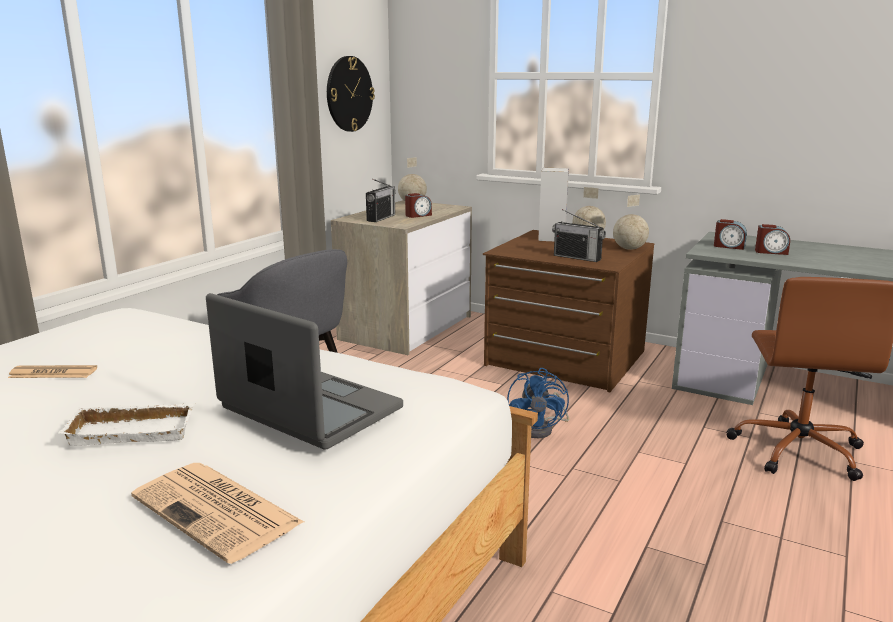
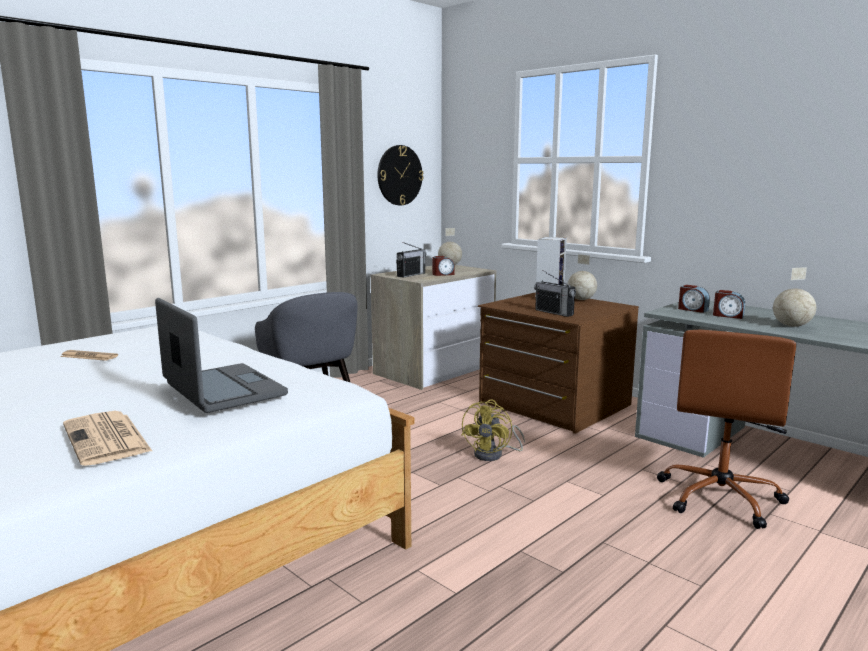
camera: 15 degrees right, 5 degrees down
white tray [58,403,195,446] -> none
blue fan [507,368,569,438] -> yellow fan [461,400,525,461]
globe [613,194,649,250] -> globe moved to [773,267,816,327]

